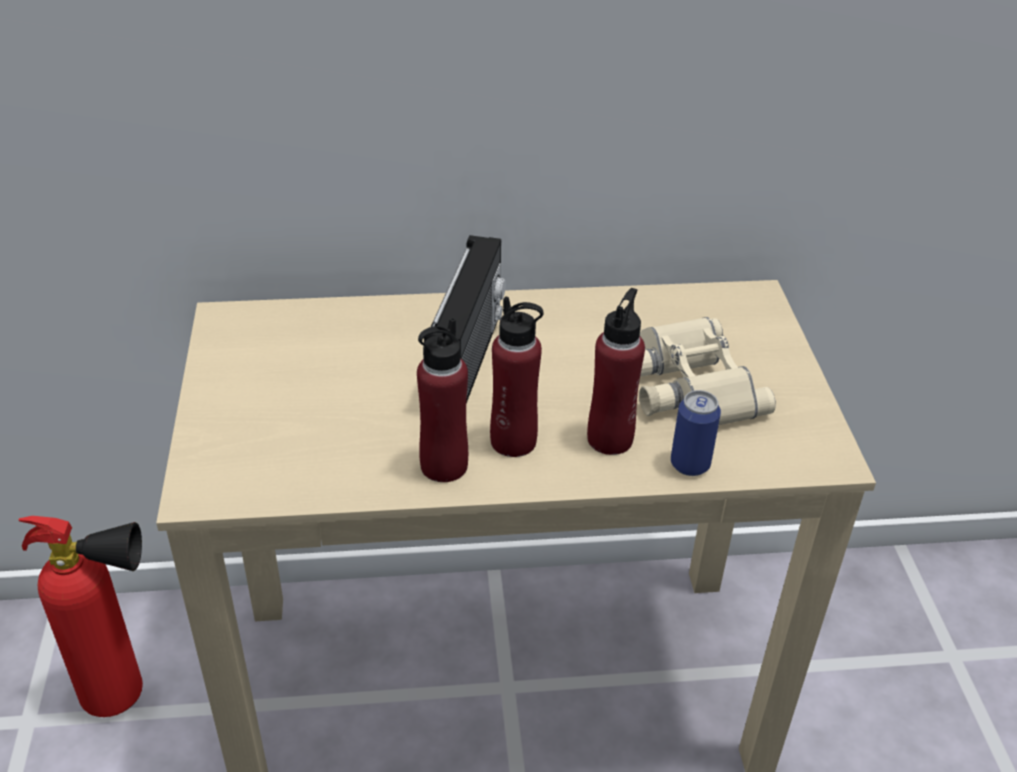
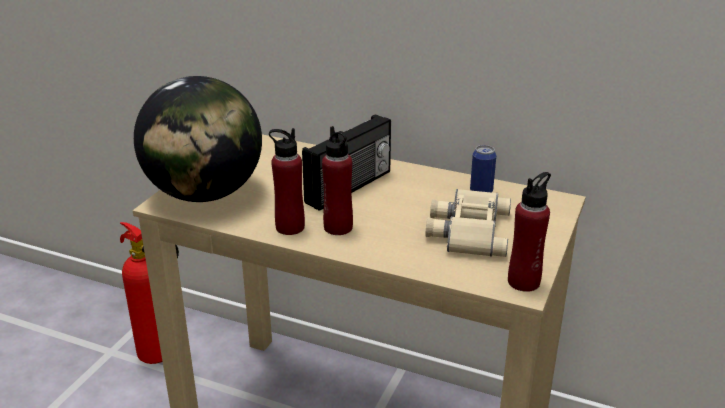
camera: 30 degrees right, 10 degrees down
red bottle [587,288,645,455] -> red bottle moved to [508,172,551,292]
can [671,390,721,476] -> can moved to [470,145,496,193]
none -> globe [134,76,262,202]

